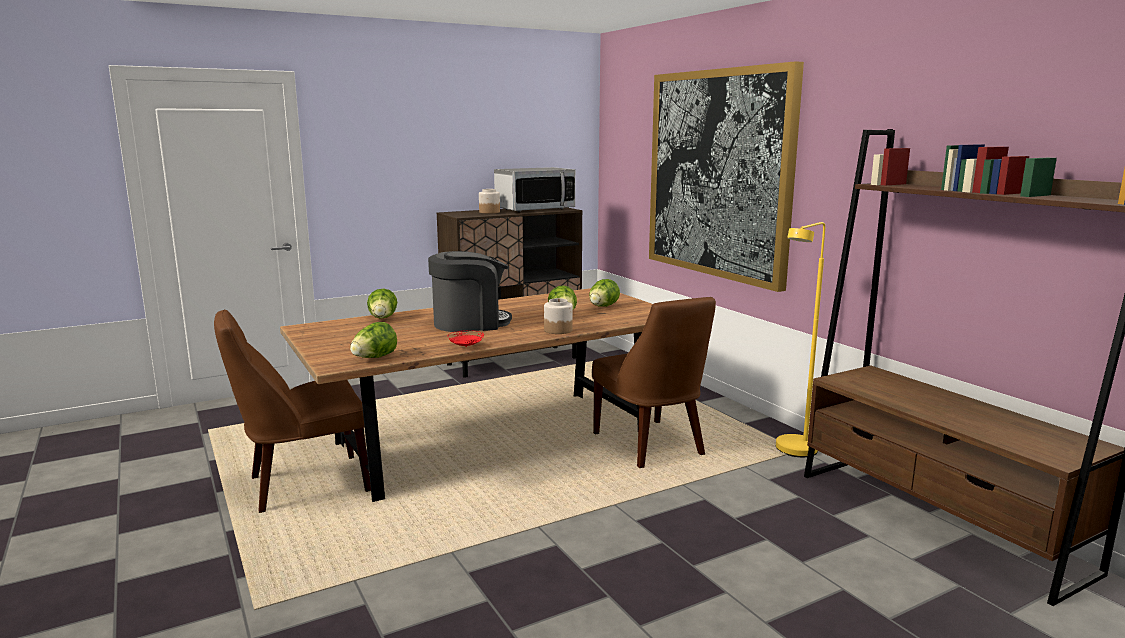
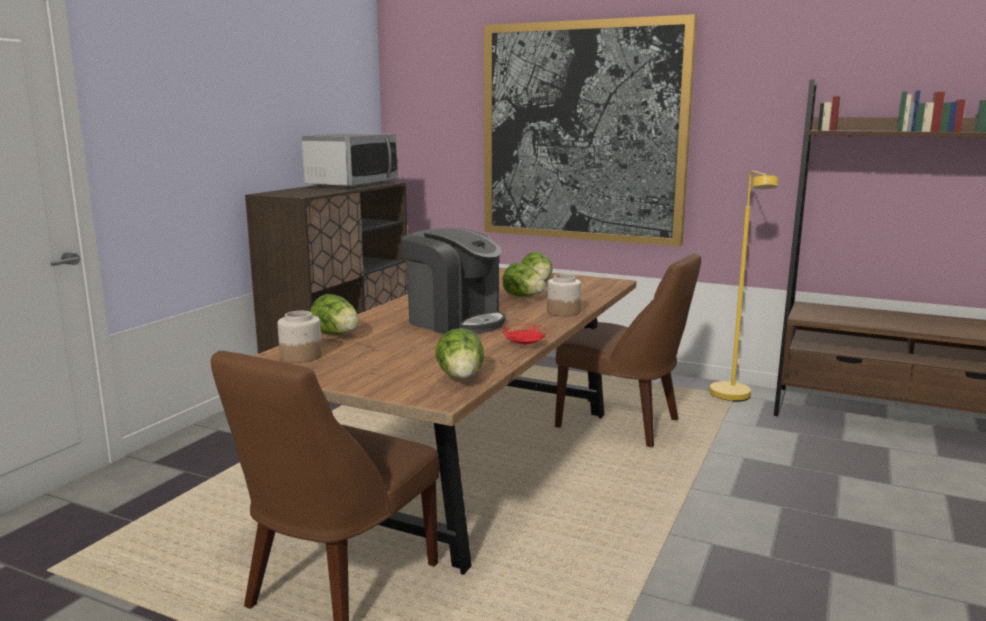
camera: 35 degrees left, 0 degrees up
coffee machine [428,251,512,332] -> coffee machine turned 90 degrees clockwise [401,228,505,334]
jar [479,189,500,213] -> jar moved to [278,311,322,363]

